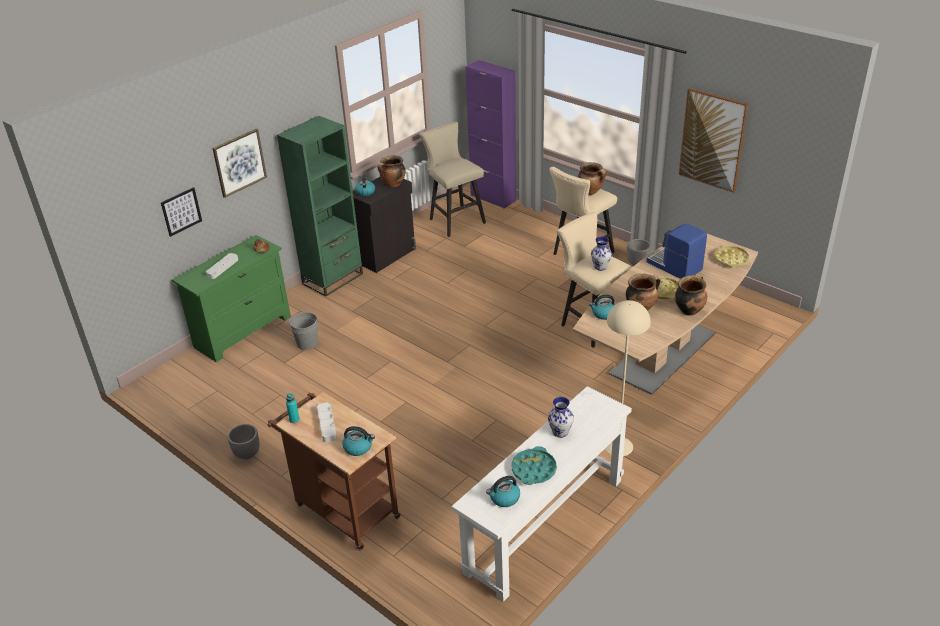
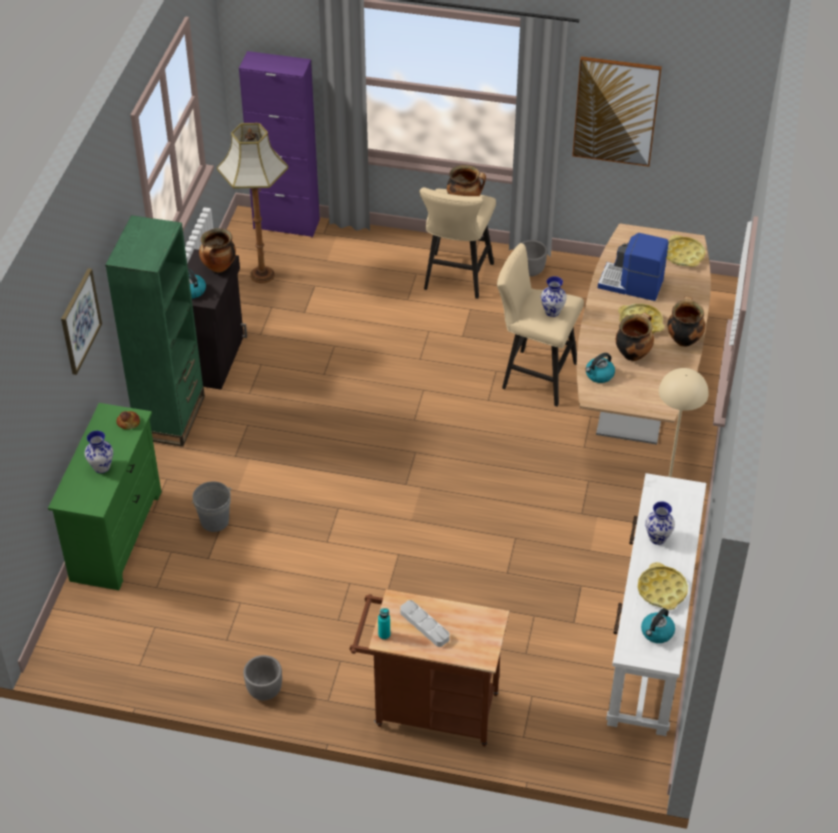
camera: 30 degrees left, 10 degrees up
picture [161,187,202,237] -> none
grey tray [206,253,238,279] -> vase [85,431,113,473]
kettle [342,426,375,456] -> none
beige stool [419,122,486,237] -> floor lamp [217,123,288,283]
turquoise tray [511,446,557,485] -> yellow tray [638,562,688,610]

